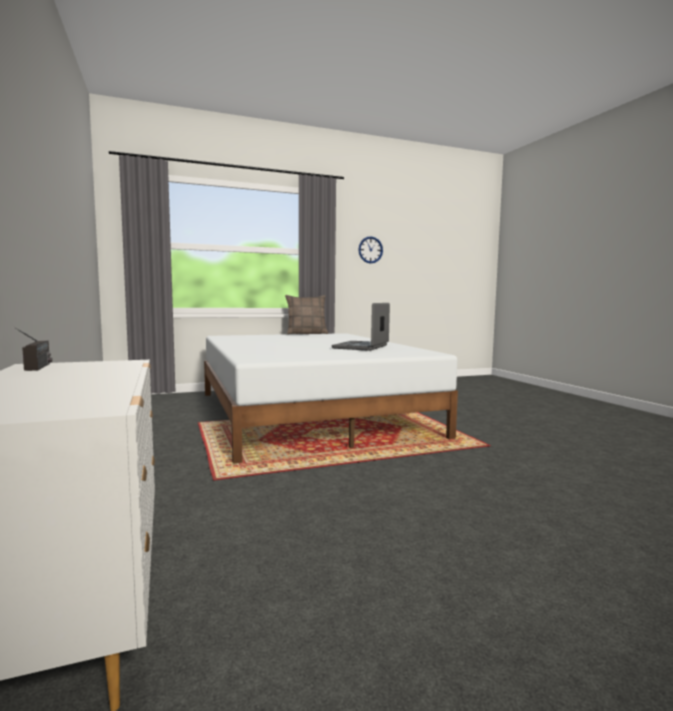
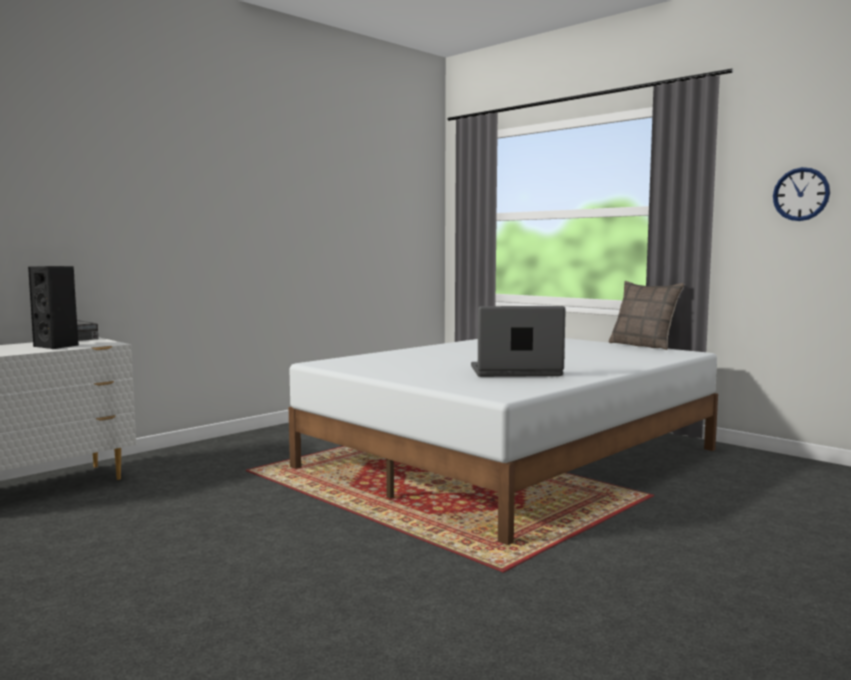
camera: 65 degrees right, 0 degrees up
none -> black speaker [28,266,79,349]

